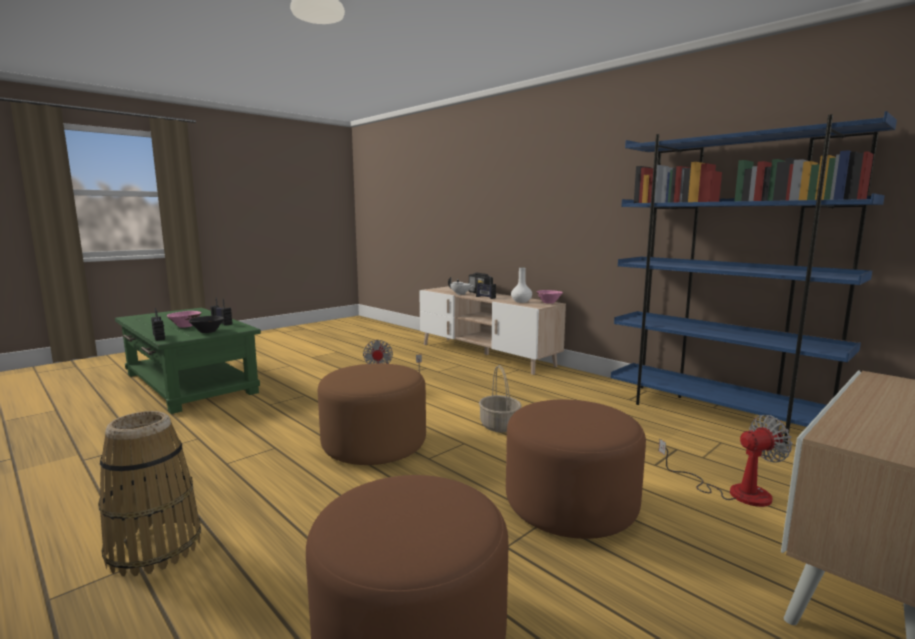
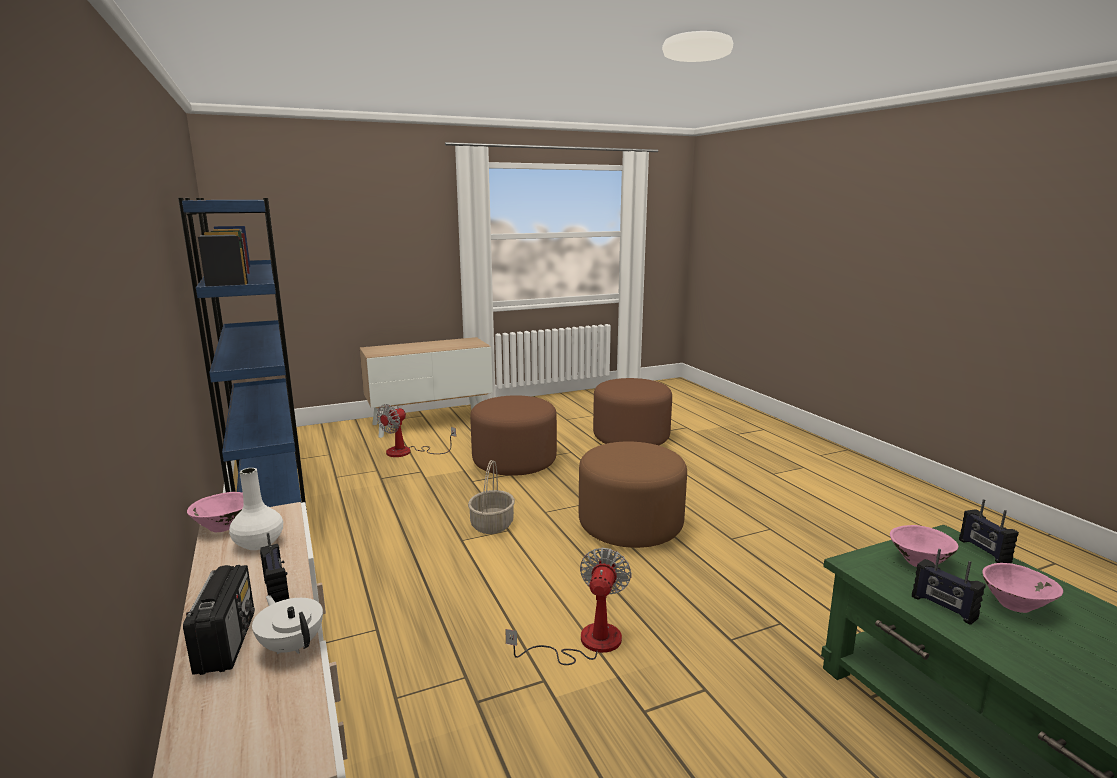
camera: 160 degrees left, 5 degrees up
basket [98,411,201,576] -> none
black bowl [189,316,224,333] -> pink bowl [890,525,958,567]
fan [659,415,793,507] -> fan turned 60 degrees counterclockwise [376,404,456,457]

